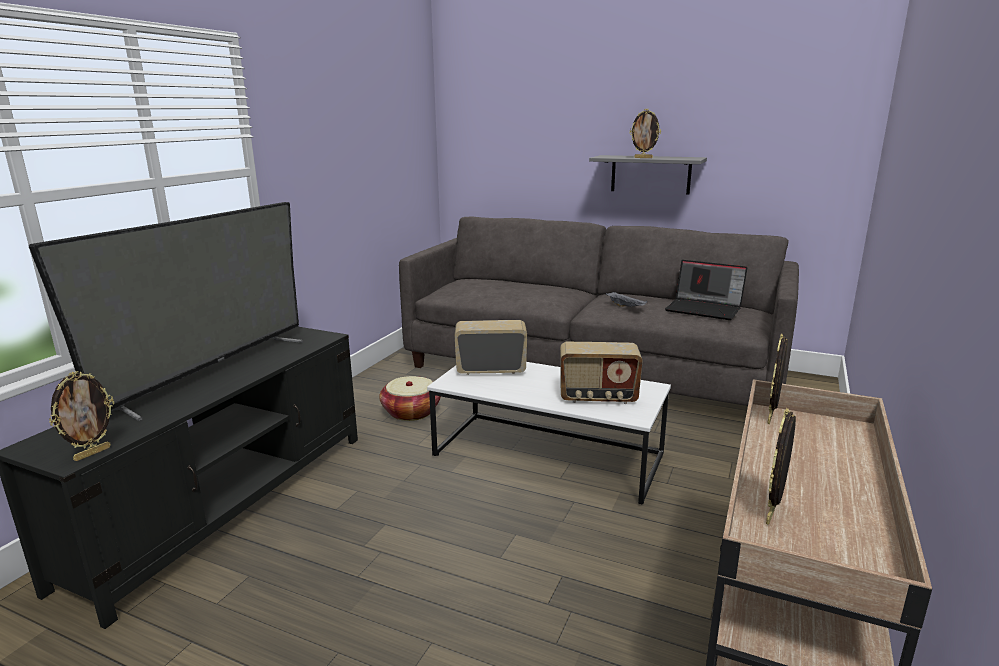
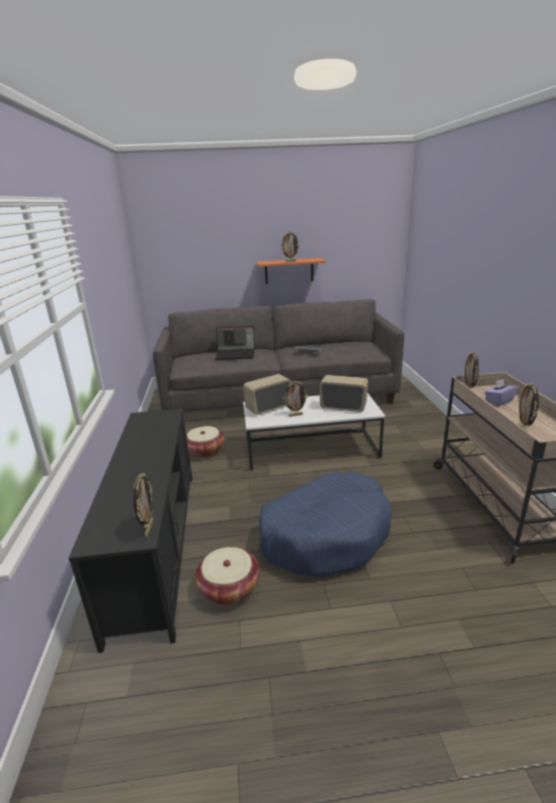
camera: 30 degrees left, 5 degrees up
television [28,202,303,421] -> none
radio [560,342,643,404] -> radio turned 135 degrees counterclockwise [319,375,368,412]
grey shelf [589,155,707,194] -> orange shelf [256,258,326,284]
laptop [665,260,747,320] -> laptop moved to [215,326,255,360]
none -> basket [195,547,260,605]
none -> blue dog bed [259,472,392,577]
none -> picture frame [284,381,308,417]
none -> purple tissue box [485,379,518,406]

